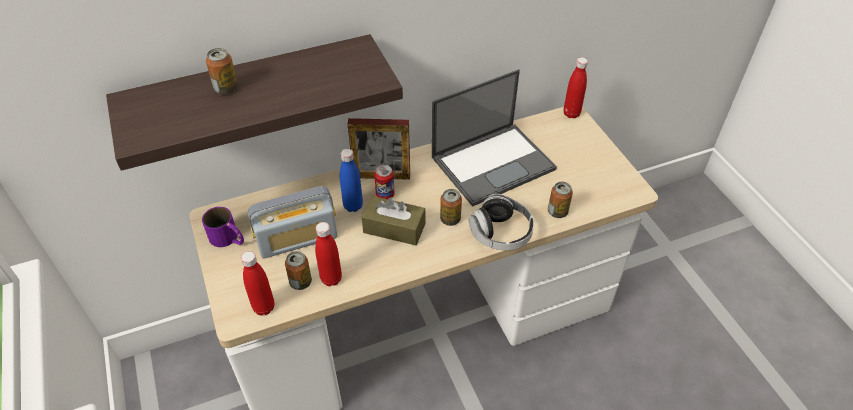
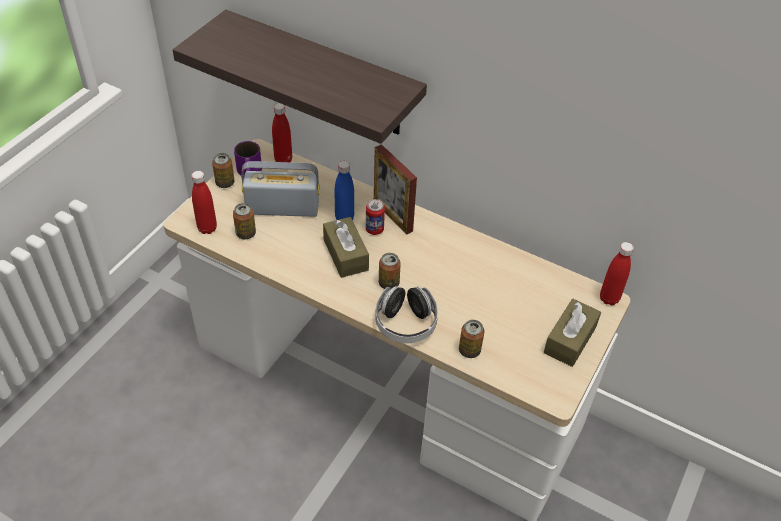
camera: 50 degrees right, 0 degrees up
can [206,48,238,95] -> can moved to [212,153,235,188]
radio [248,186,337,259] -> radio turned 150 degrees clockwise [241,161,320,217]
red bottle [315,222,342,286] -> red bottle moved to [272,103,292,162]
laptop [432,69,557,207] -> none
none -> brown tissue box [544,299,601,367]

